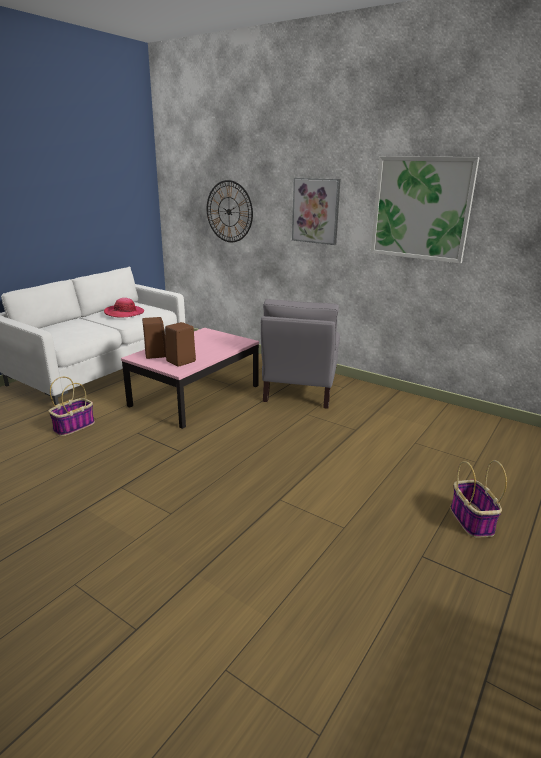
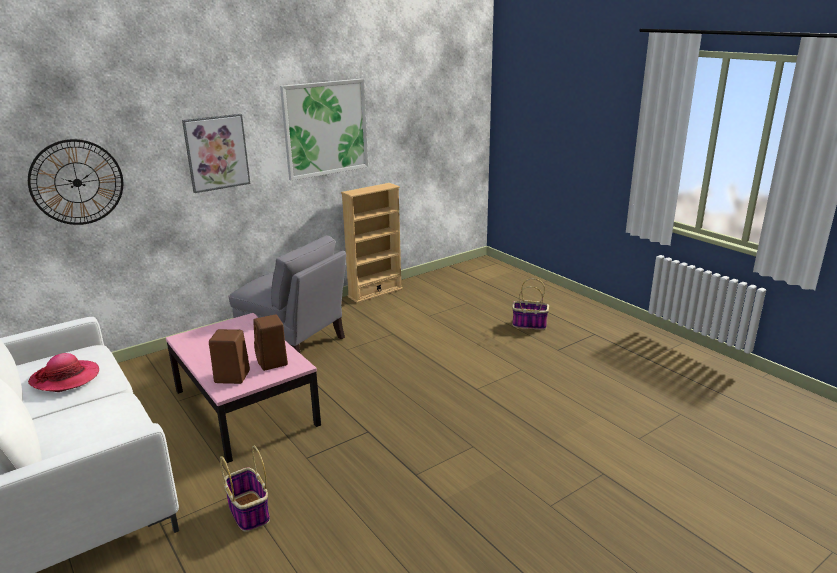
camera: 70 degrees left, 0 degrees up
none -> beige bookcase [341,183,403,303]

